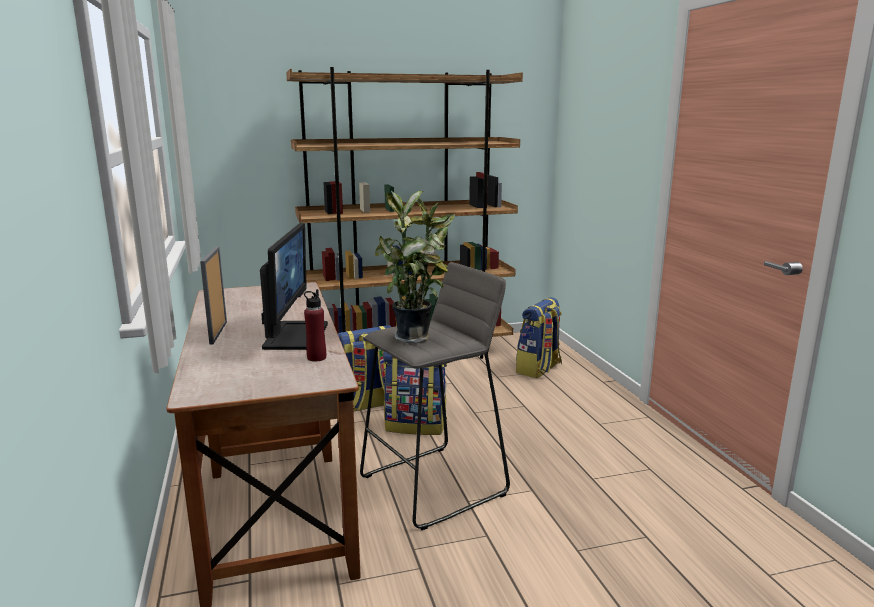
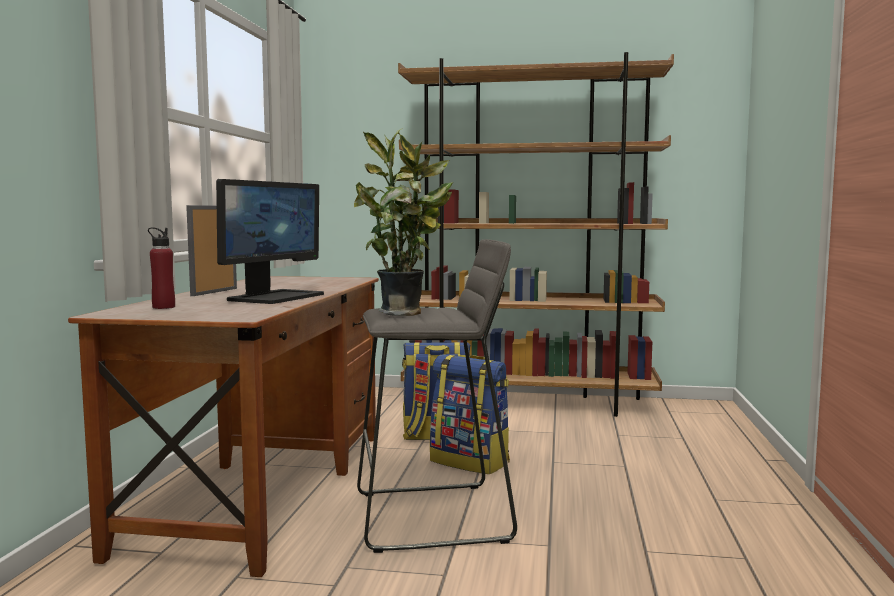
camera: 25 degrees right, 10 degrees down
red bottle [304,289,326,362] -> red bottle moved to [148,227,175,309]
backpack [516,297,562,379] -> none

